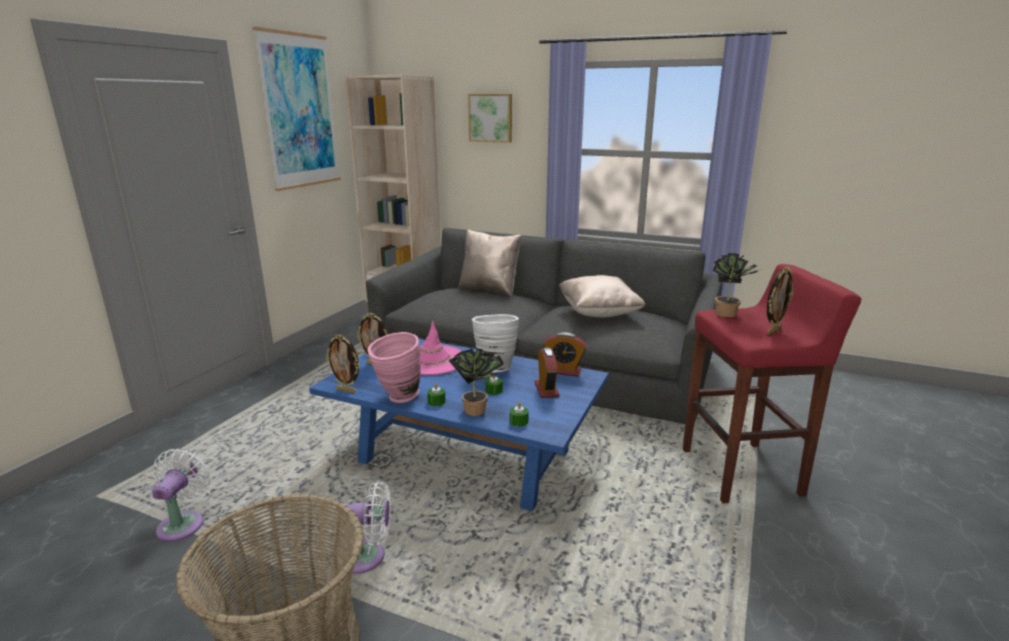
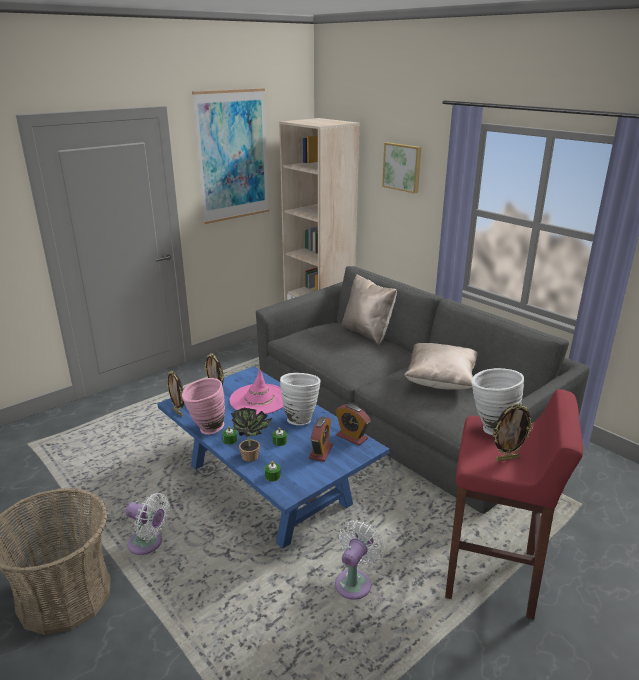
camera: 25 degrees right, 5 degrees up
white fan [152,449,210,542] -> white fan moved to [335,520,385,600]
potted plant [713,253,759,317] -> white vase [471,368,524,435]

